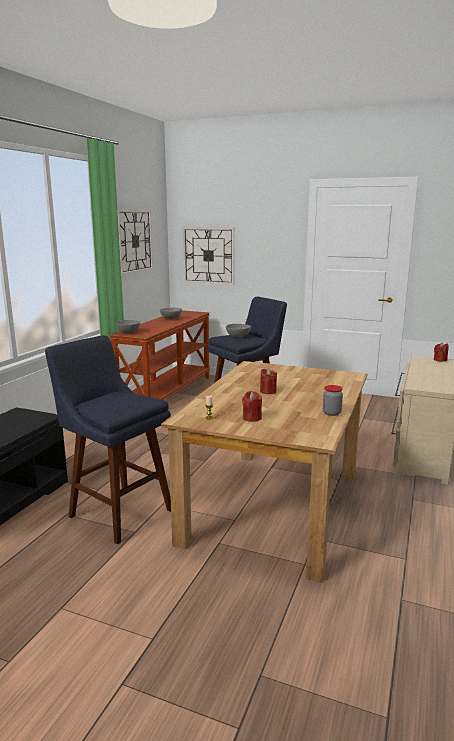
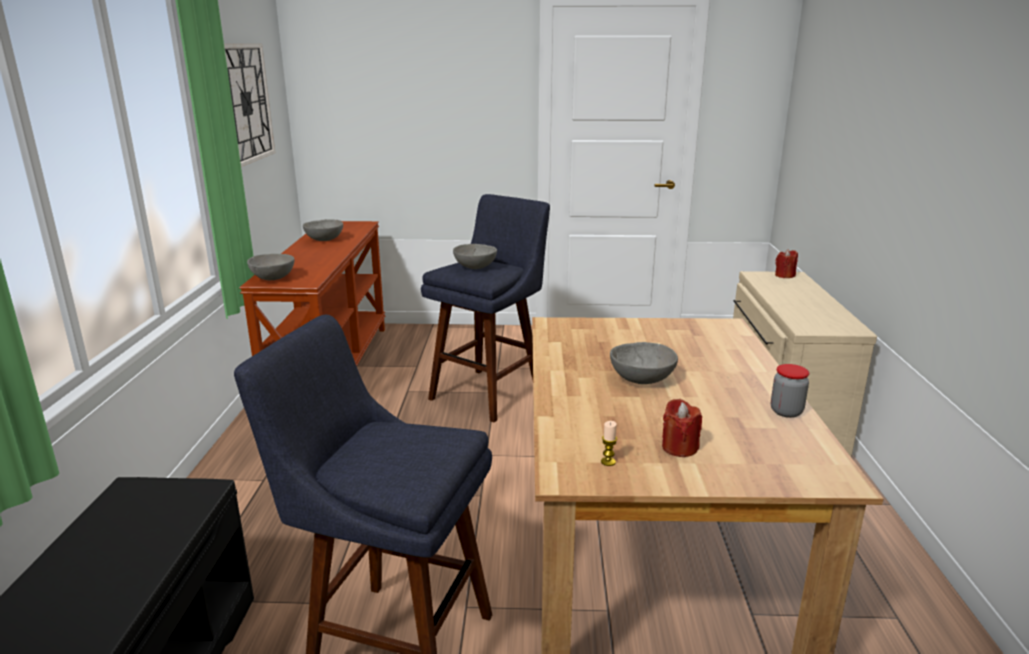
camera: 20 degrees left, 5 degrees up
wall clock [183,227,235,285] -> none
red candle [260,369,277,394] -> grey bowl [610,342,678,384]

